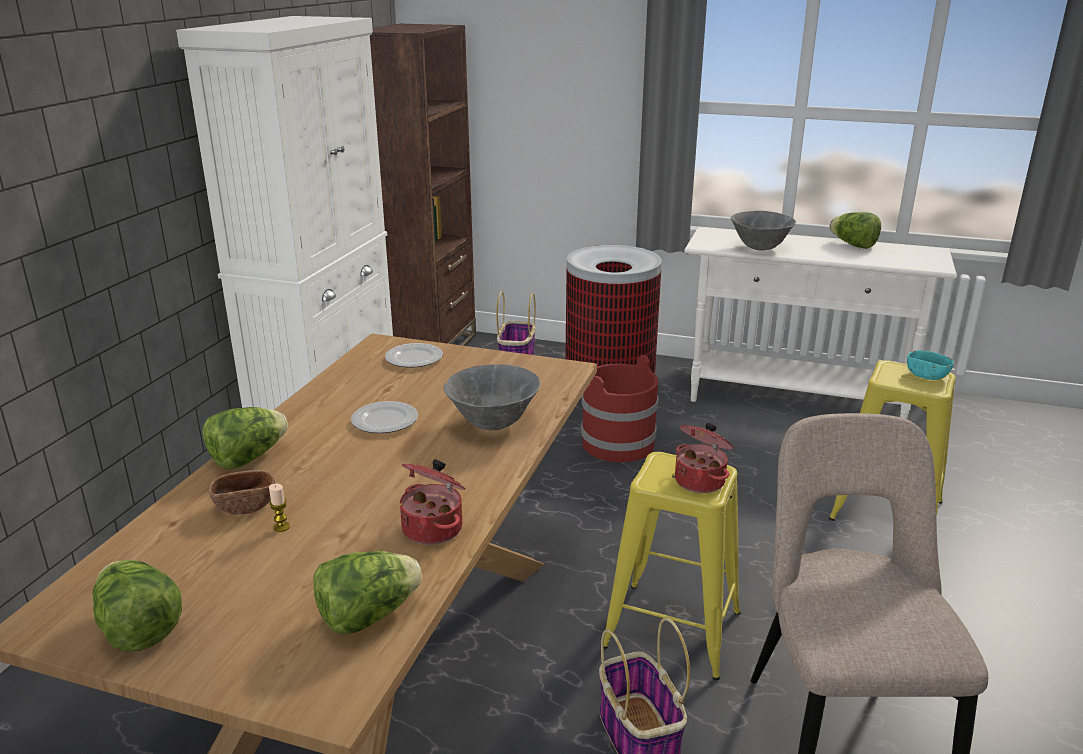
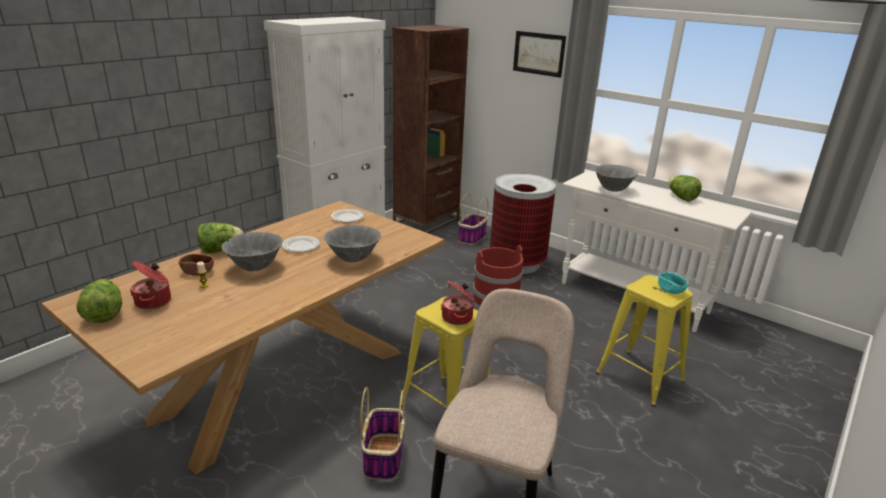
camera: 20 degrees right, 0 degrees up
lettuce [313,551,422,634] -> none
cooking pot [400,459,465,545] -> cooking pot moved to [130,262,171,309]
none -> grey bowl [222,232,283,272]
none -> picture [513,31,566,78]

